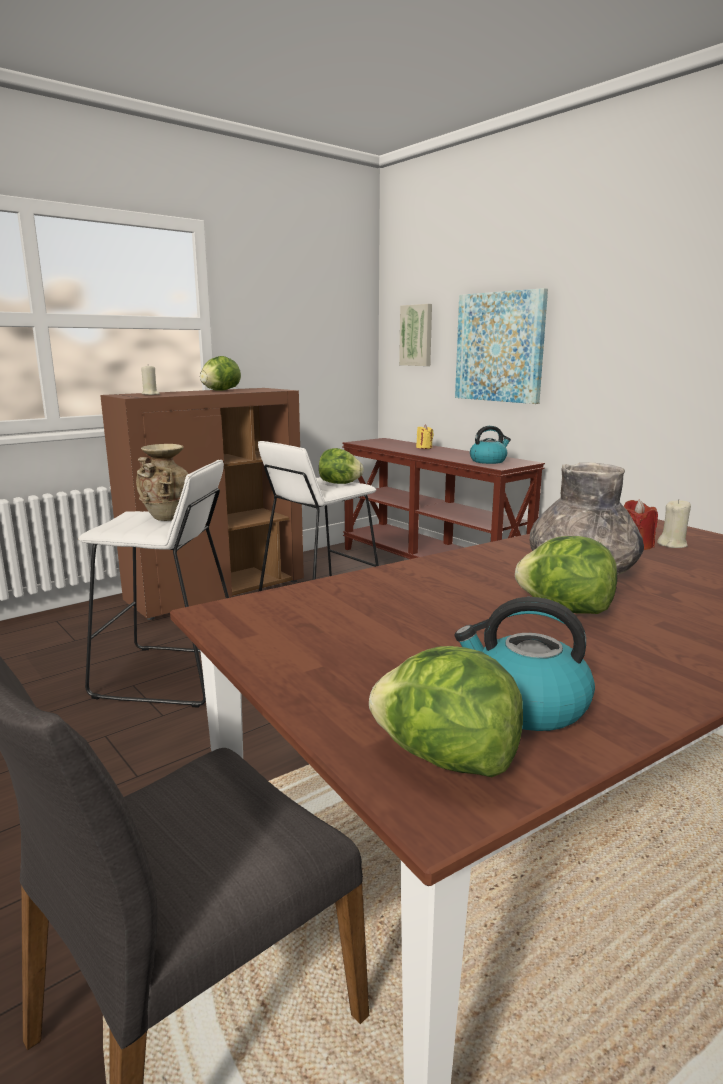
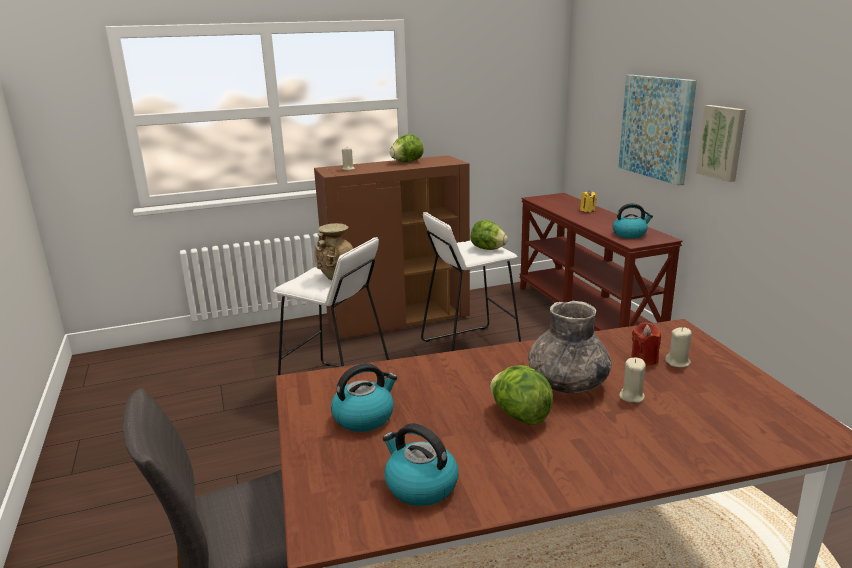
camera: 20 degrees right, 5 degrees up
lettuce [369,646,523,777] -> none
picture [399,304,432,366] -> picture moved to [696,105,746,182]
none -> kettle [331,363,397,432]
none -> beige candle [619,358,646,403]

